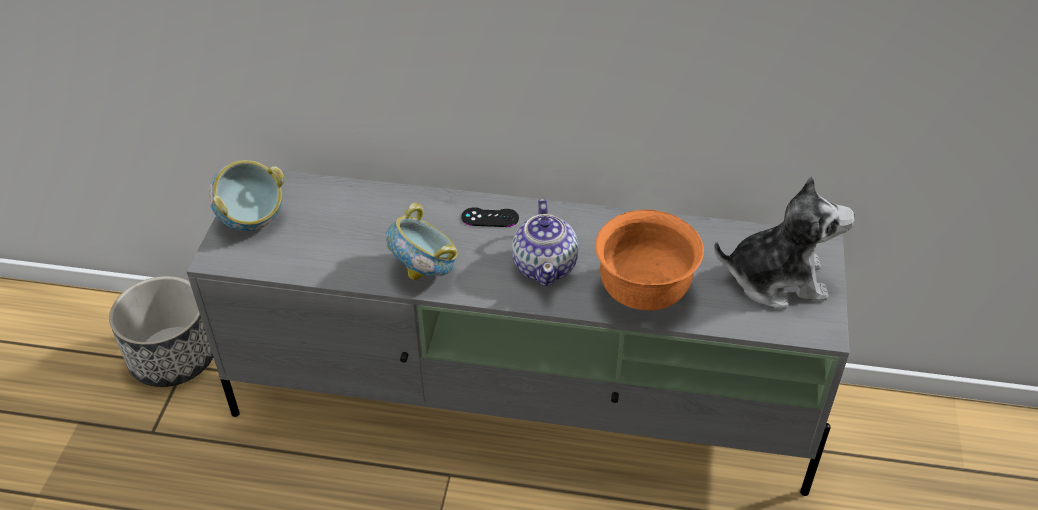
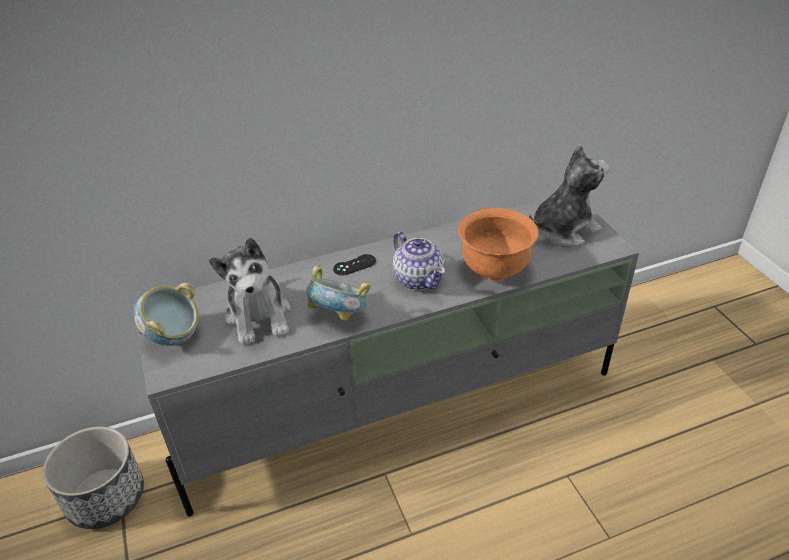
camera: 30 degrees left, 5 degrees down
none -> plush toy [209,237,291,345]

